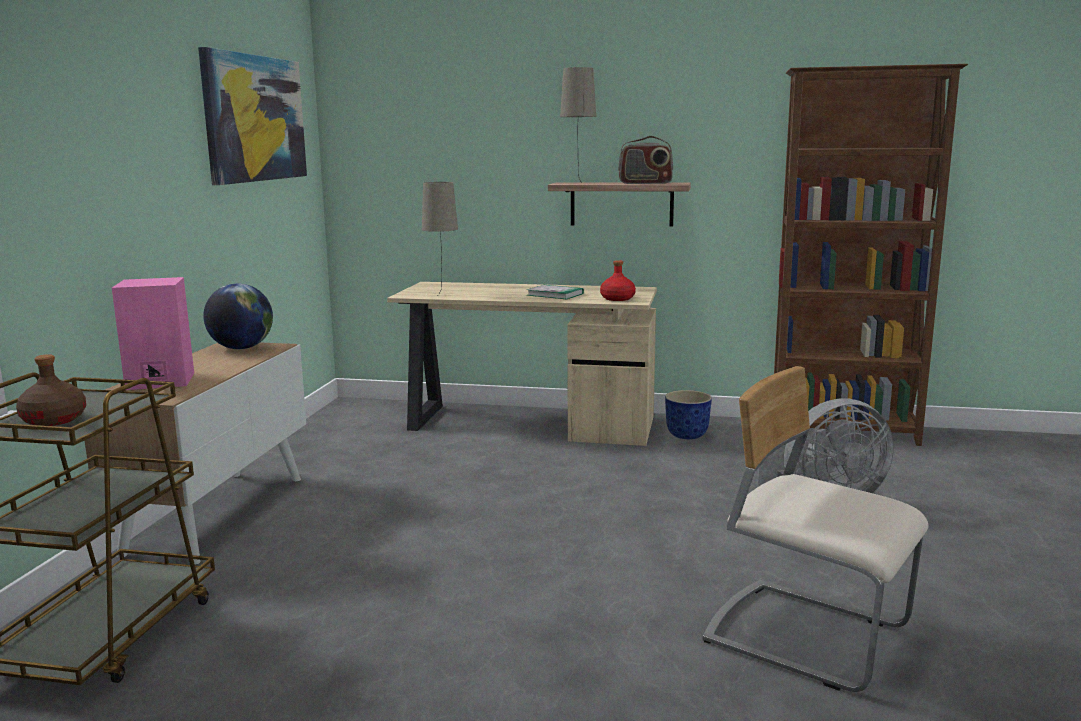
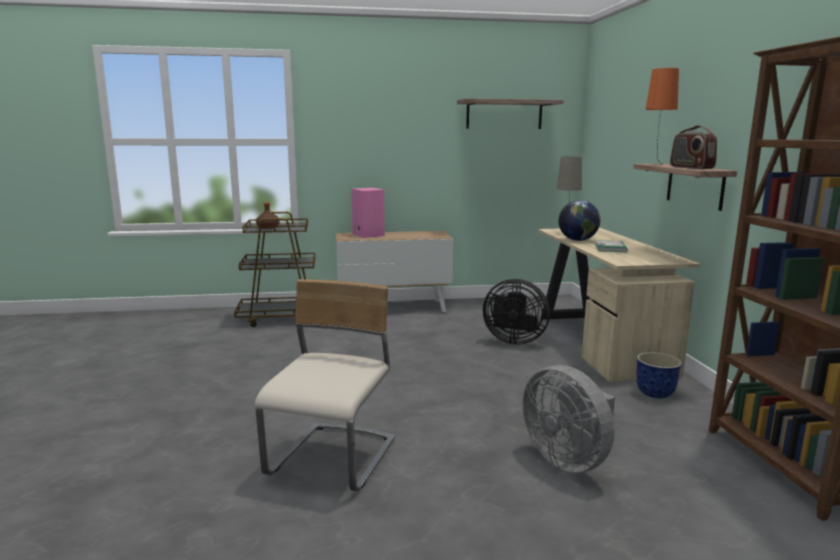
camera: 70 degrees right, 0 degrees up
picture [198,47,307,185] -> shelf [457,99,564,129]
globe [203,283,273,349] -> globe moved to [559,200,600,241]
beige table lamp [560,67,596,183] -> orange table lamp [646,68,679,165]
red bottle [600,260,636,301] -> none
none -> black fan [483,279,550,345]

